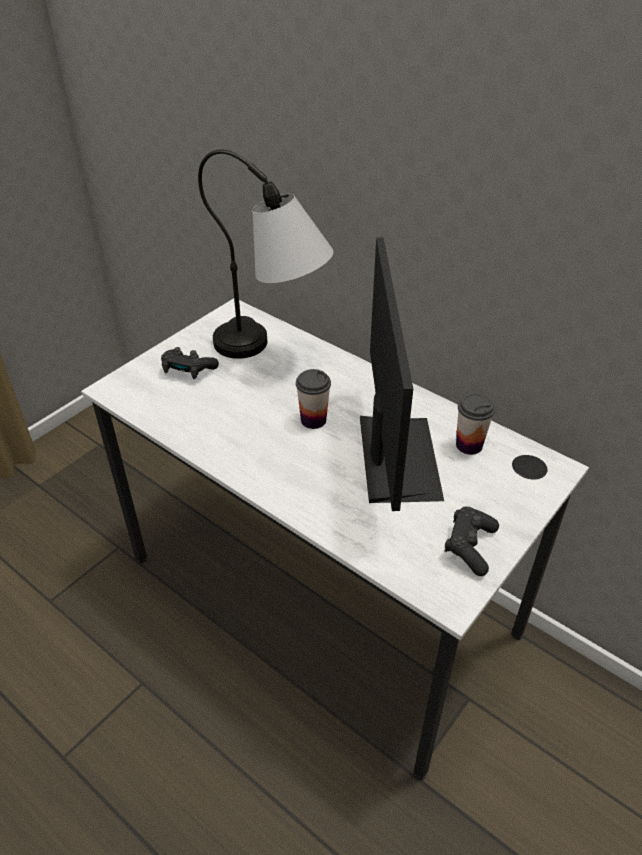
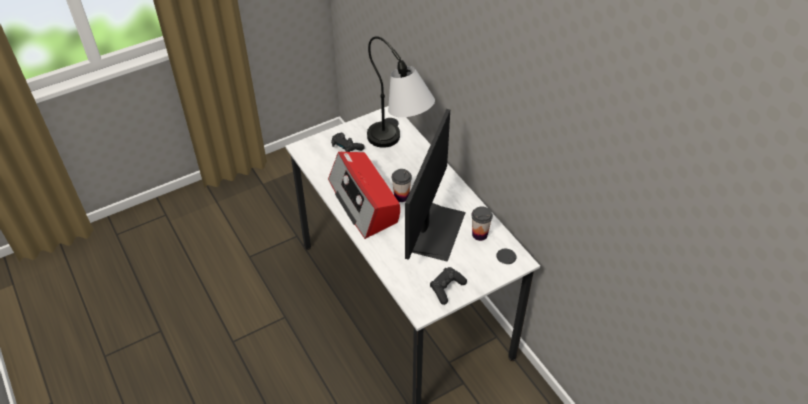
camera: 20 degrees right, 5 degrees up
none -> radio [328,152,400,239]

